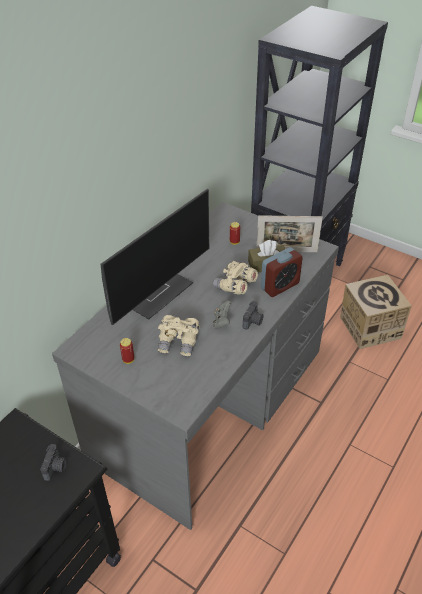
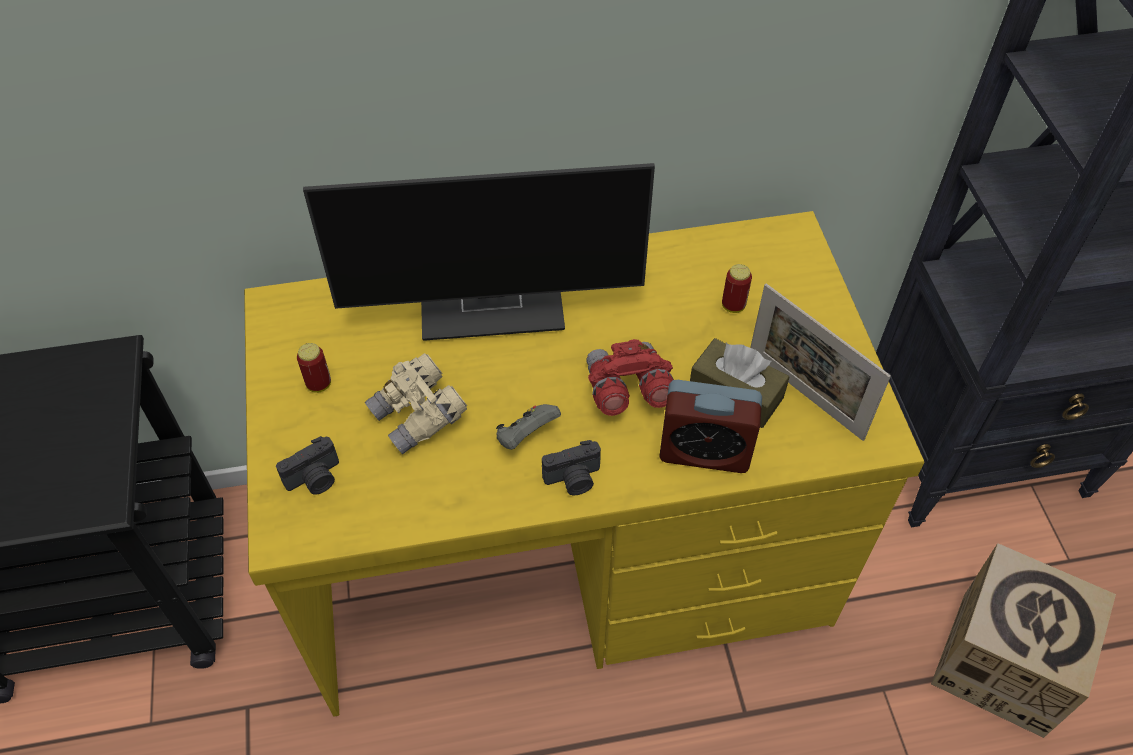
camera: 45 degrees right, 10 degrees up
camera [40,444,67,481] -> camera moved to [276,436,339,495]
grey desk [52,202,339,530] -> yellow desk [244,211,924,717]
beige binoculars [213,261,258,295] -> red binoculars [586,339,674,416]

